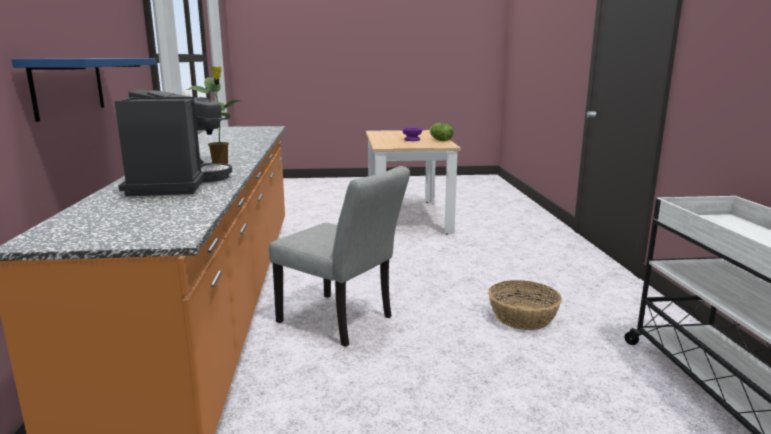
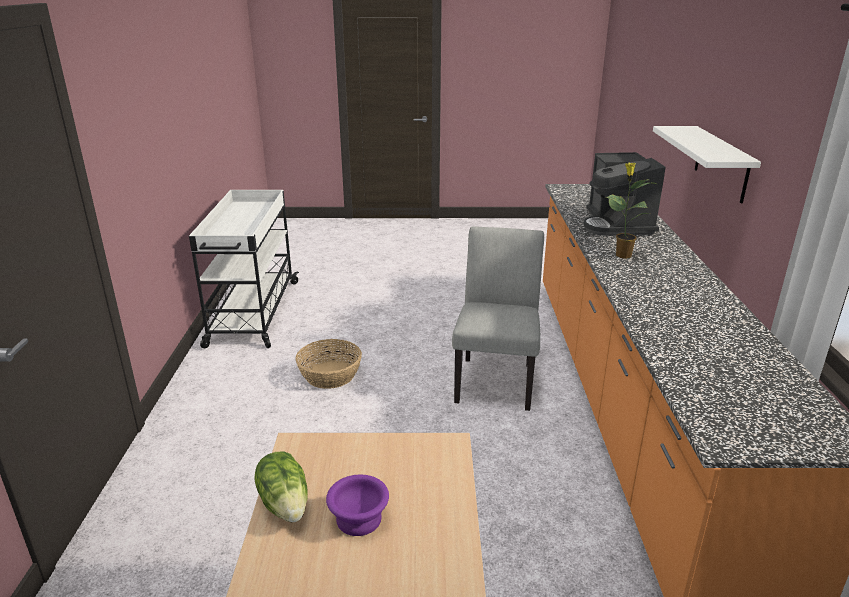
camera: 175 degrees left, 10 degrees up
blue shelf [11,58,157,122] -> white shelf [653,126,761,203]
grey chair [269,166,410,347] -> grey chair turned 60 degrees clockwise [452,227,544,411]

